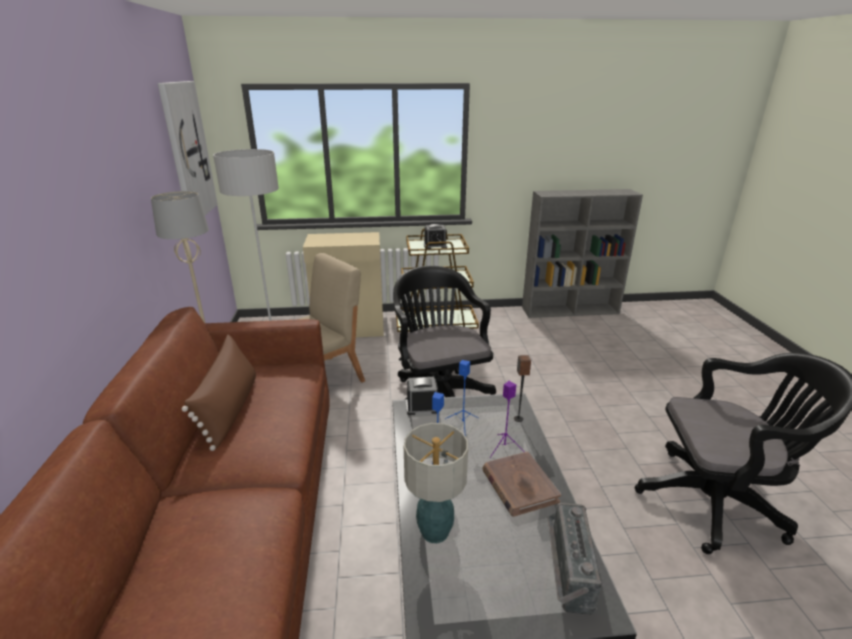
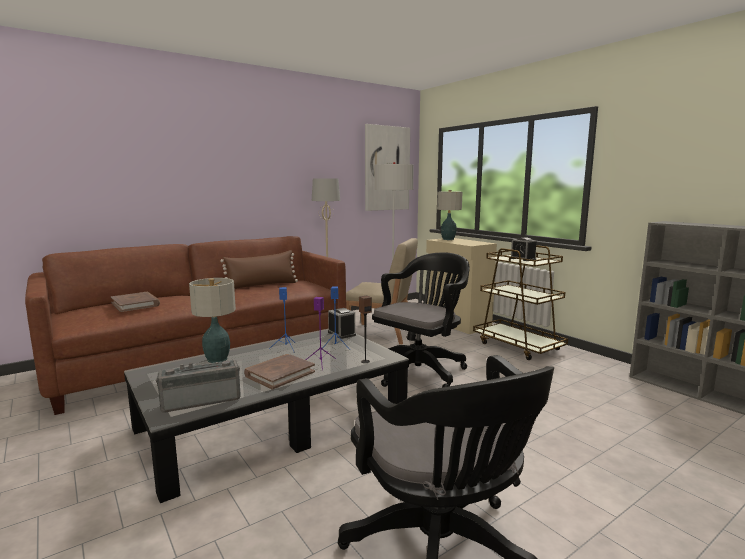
camera: 60 degrees right, 15 degrees down
none -> brown book [111,292,160,312]
none -> table lamp [437,190,462,240]

